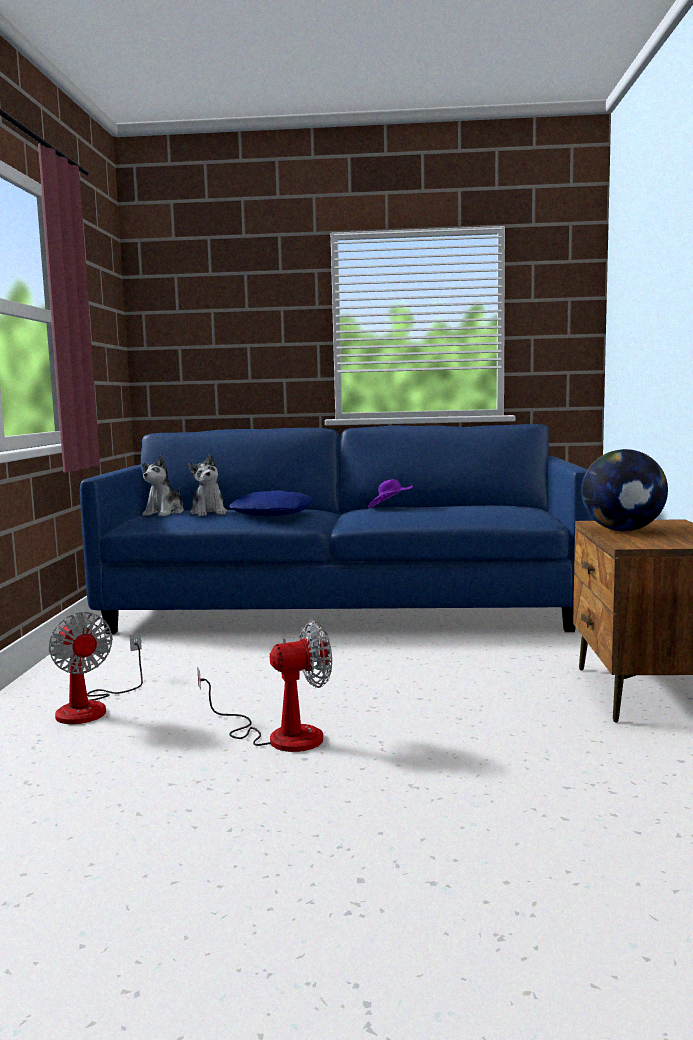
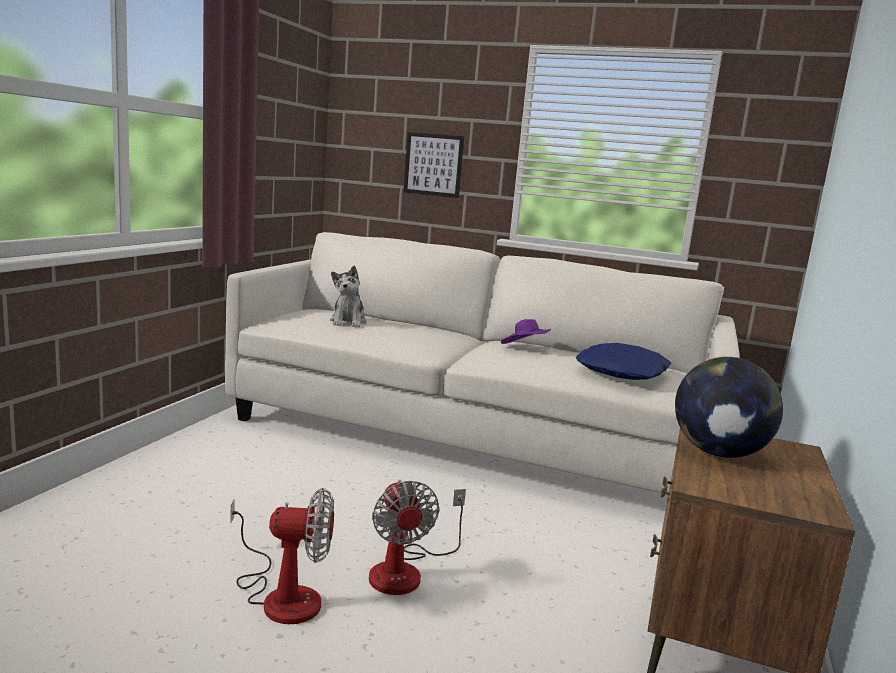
camera: 15 degrees right, 5 degrees up
fan [48,612,143,724] -> fan moved to [369,480,466,595]
blue sofa [80,424,593,634] -> white sofa [225,232,740,493]
plush toy [142,456,184,516] -> none
blue pillow [229,490,314,516] -> blue pillow moved to [576,343,671,380]
none -> picture [403,132,464,198]

